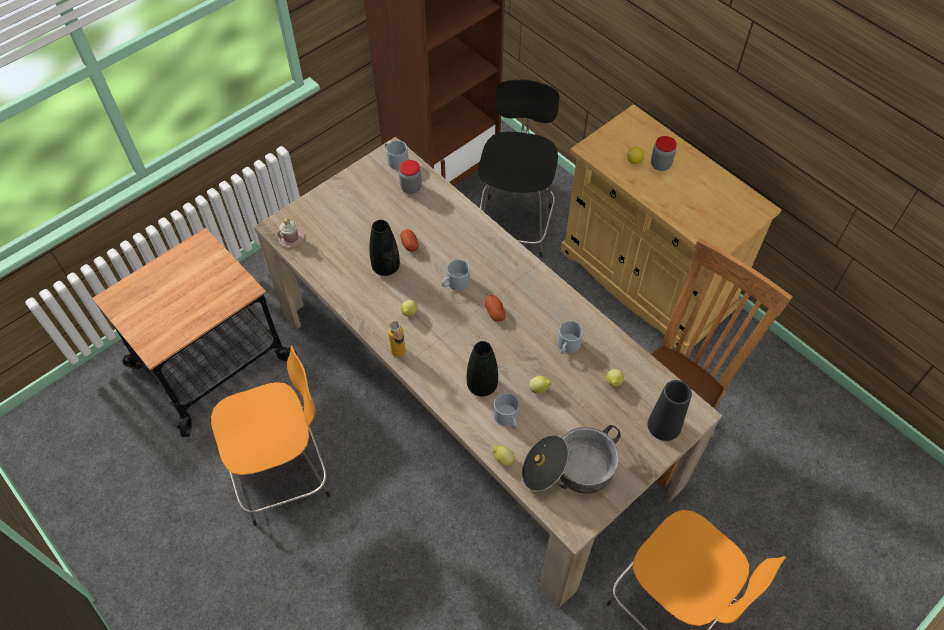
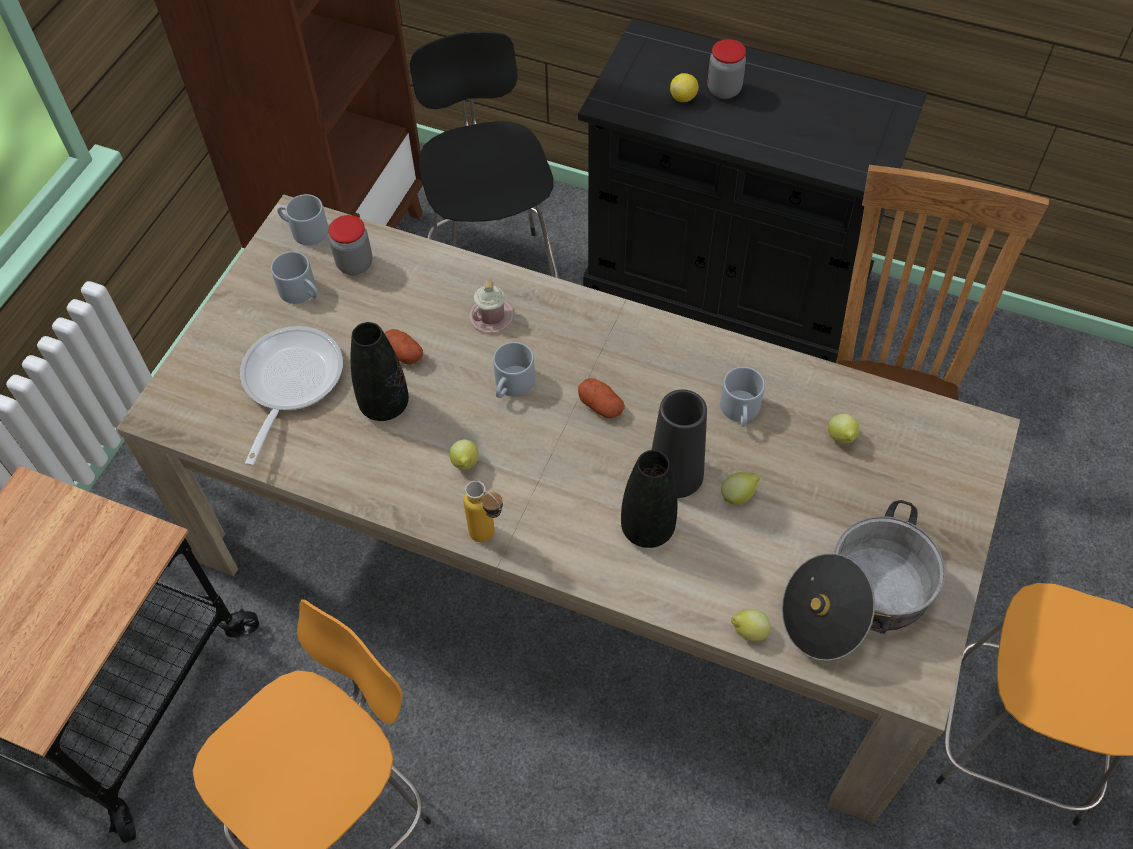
camera: 25 degrees left, 0 degrees up
pink mug [277,218,304,248] -> pink mug moved to [469,280,514,333]
grey mug [493,393,519,429] -> grey mug moved to [271,251,318,304]
beige cabinet [561,104,781,355] -> black cabinet [578,18,927,363]
black vase [648,380,692,441] -> black vase moved to [652,390,707,498]
none -> frying pan [240,326,343,466]

